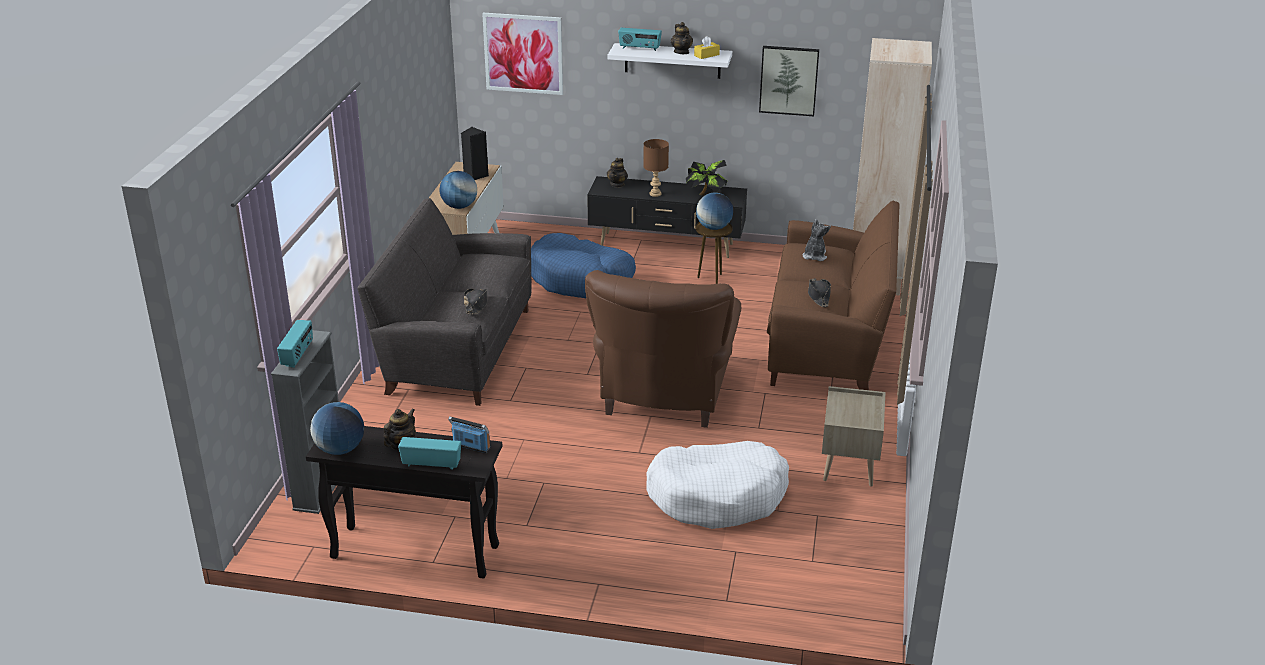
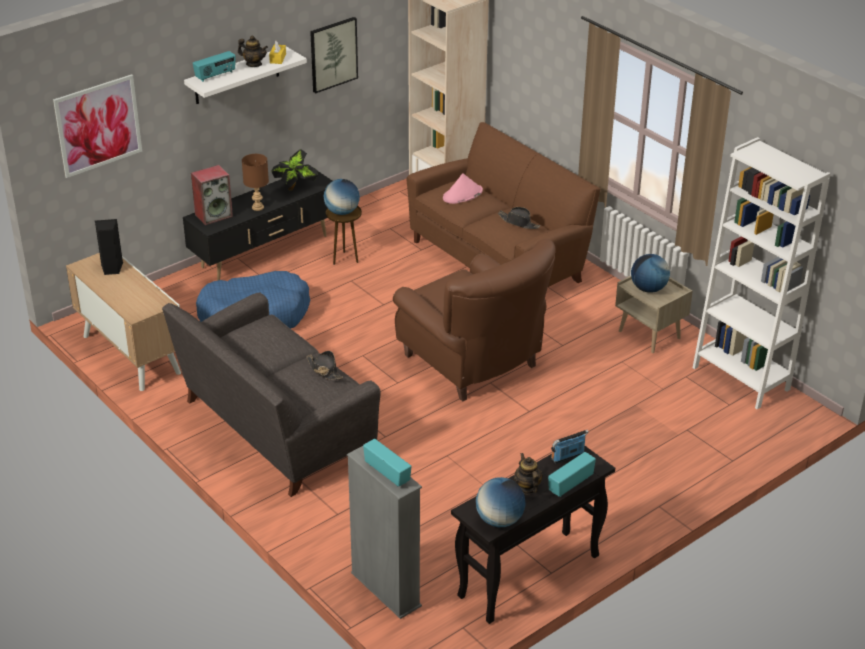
camera: 50 degrees left, 5 degrees up
globe [440,171,477,209] -> globe moved to [631,254,670,293]
teapot [607,158,628,188] -> speaker [191,165,233,225]
white dog bed [646,441,789,529] -> none
plush toy [802,219,831,261] -> pink hat [443,173,483,204]
none -> white bookcase [693,137,831,409]

